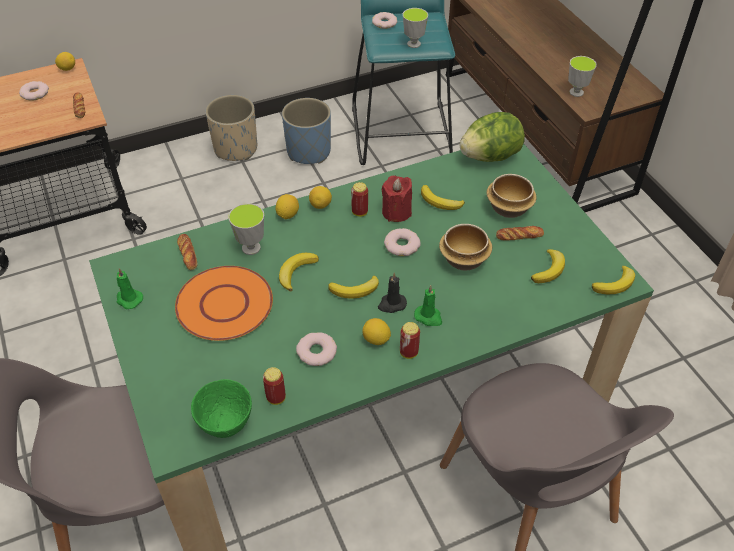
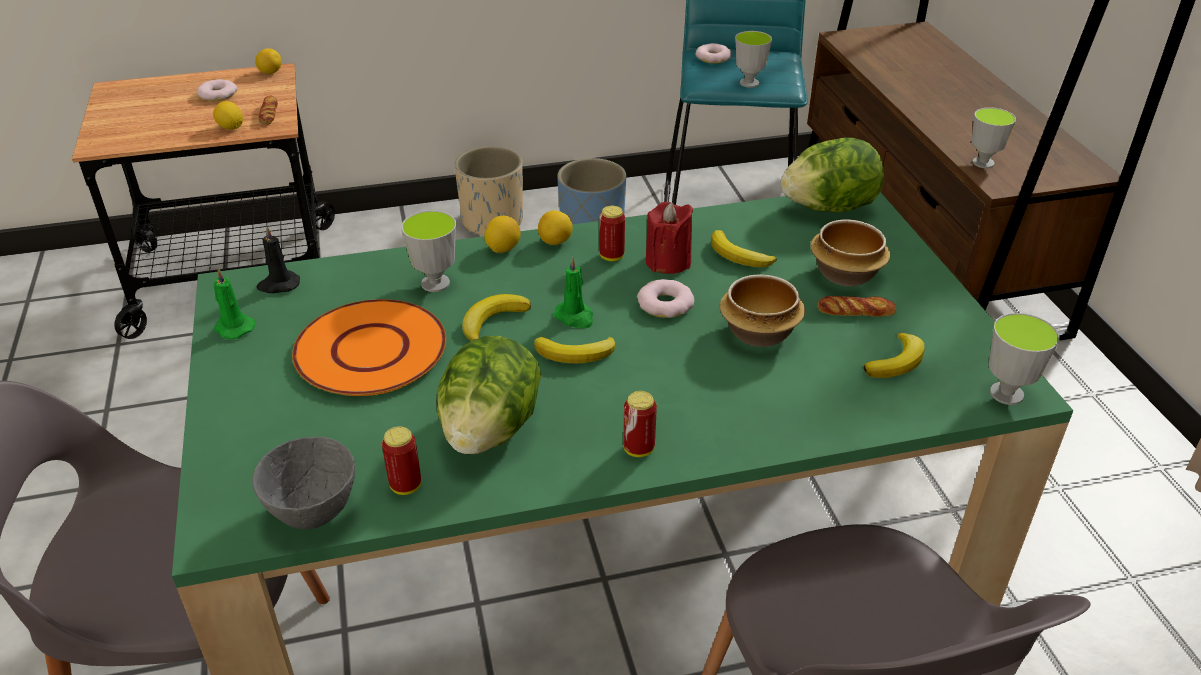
camera: 10 degrees right, 10 degrees down
bread [177,234,198,270] -> none
green bowl [191,379,252,438] -> grey bowl [252,437,355,529]
donut [296,332,337,366] -> lettuce [436,336,541,454]
lemon [362,318,391,345] -> lemon moved to [213,101,243,130]
black candle [378,272,407,313] -> black candle moved to [257,226,300,293]
green candle [414,285,442,326] -> green candle moved to [553,257,593,328]
banana [592,266,635,294] -> cup [989,313,1060,405]

